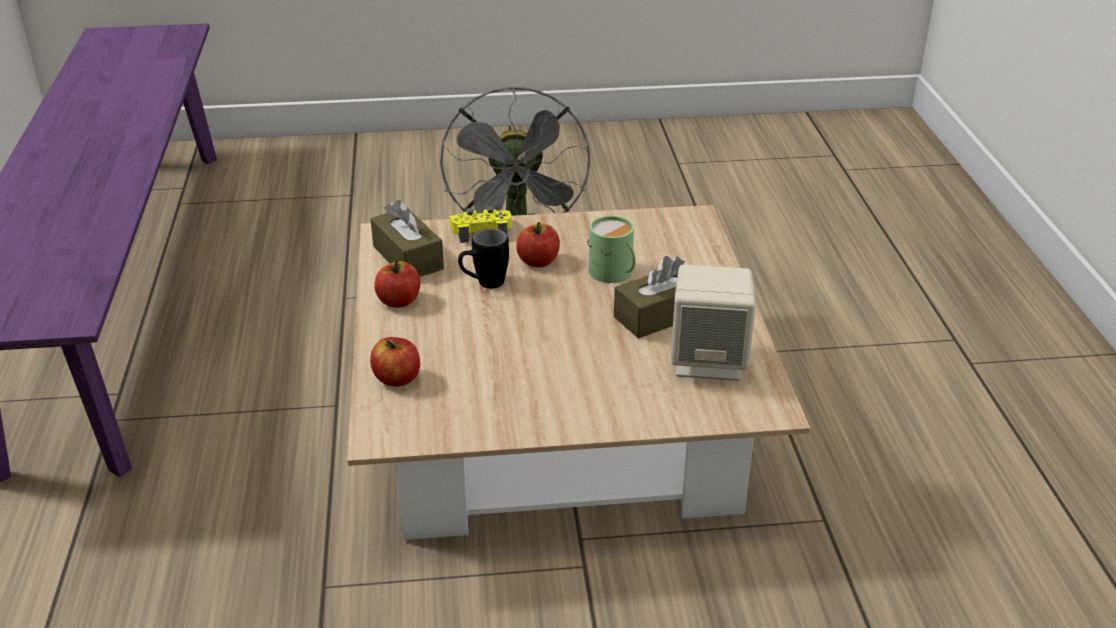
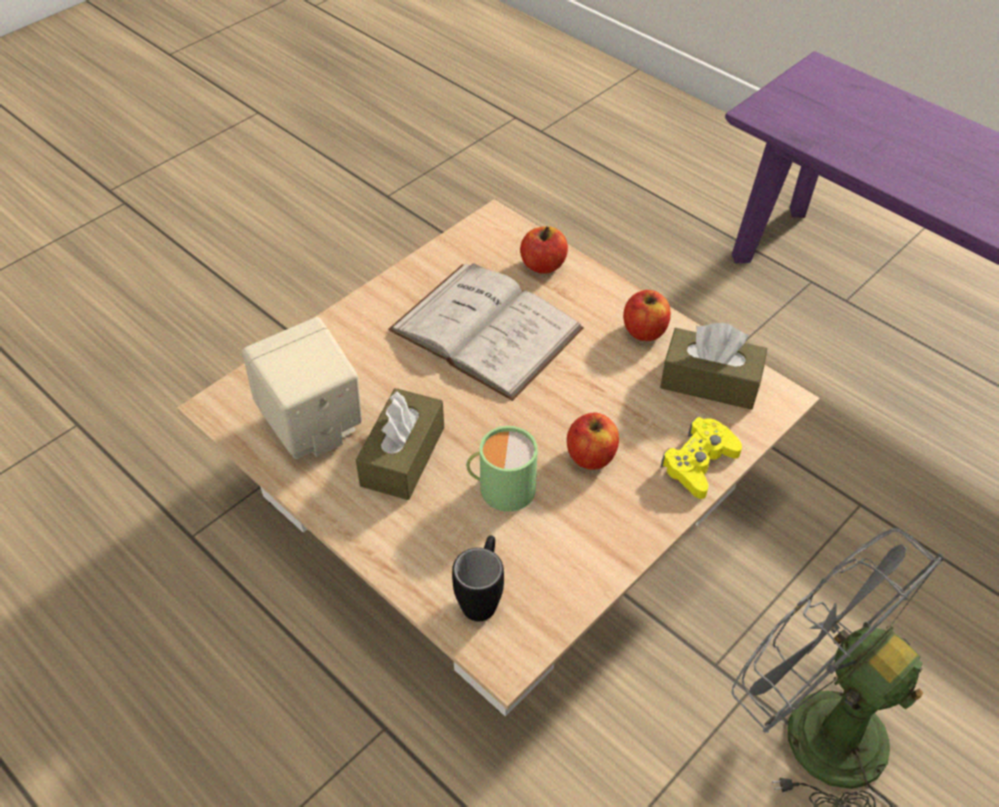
camera: 140 degrees right, 15 degrees up
black mug [458,228,509,288] -> black mug moved to [452,535,504,621]
none -> white book [388,263,584,401]

